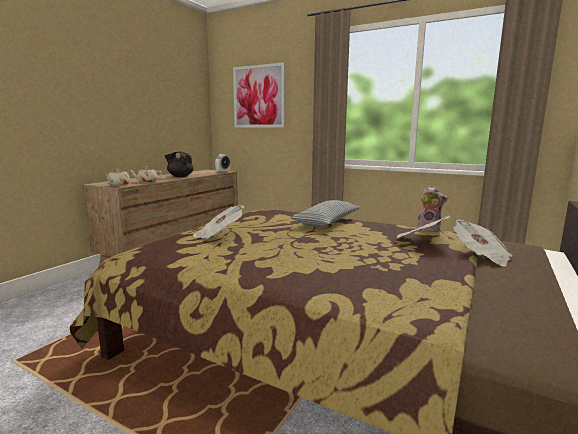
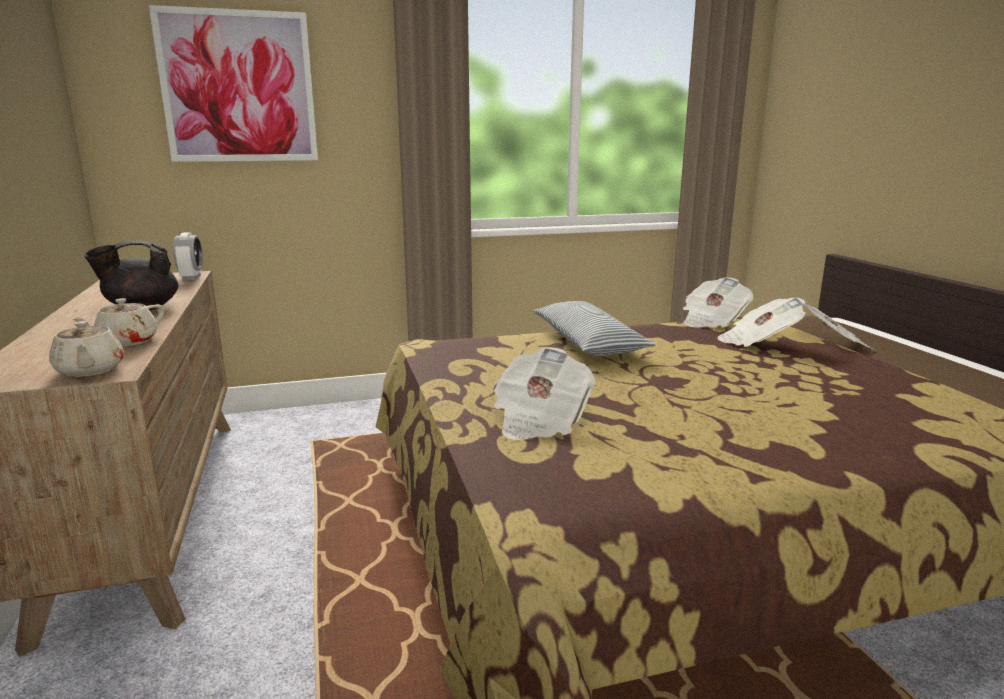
camera: 45 degrees left, 5 degrees up
plush toy [416,187,448,232] -> newspaper [683,277,754,327]

